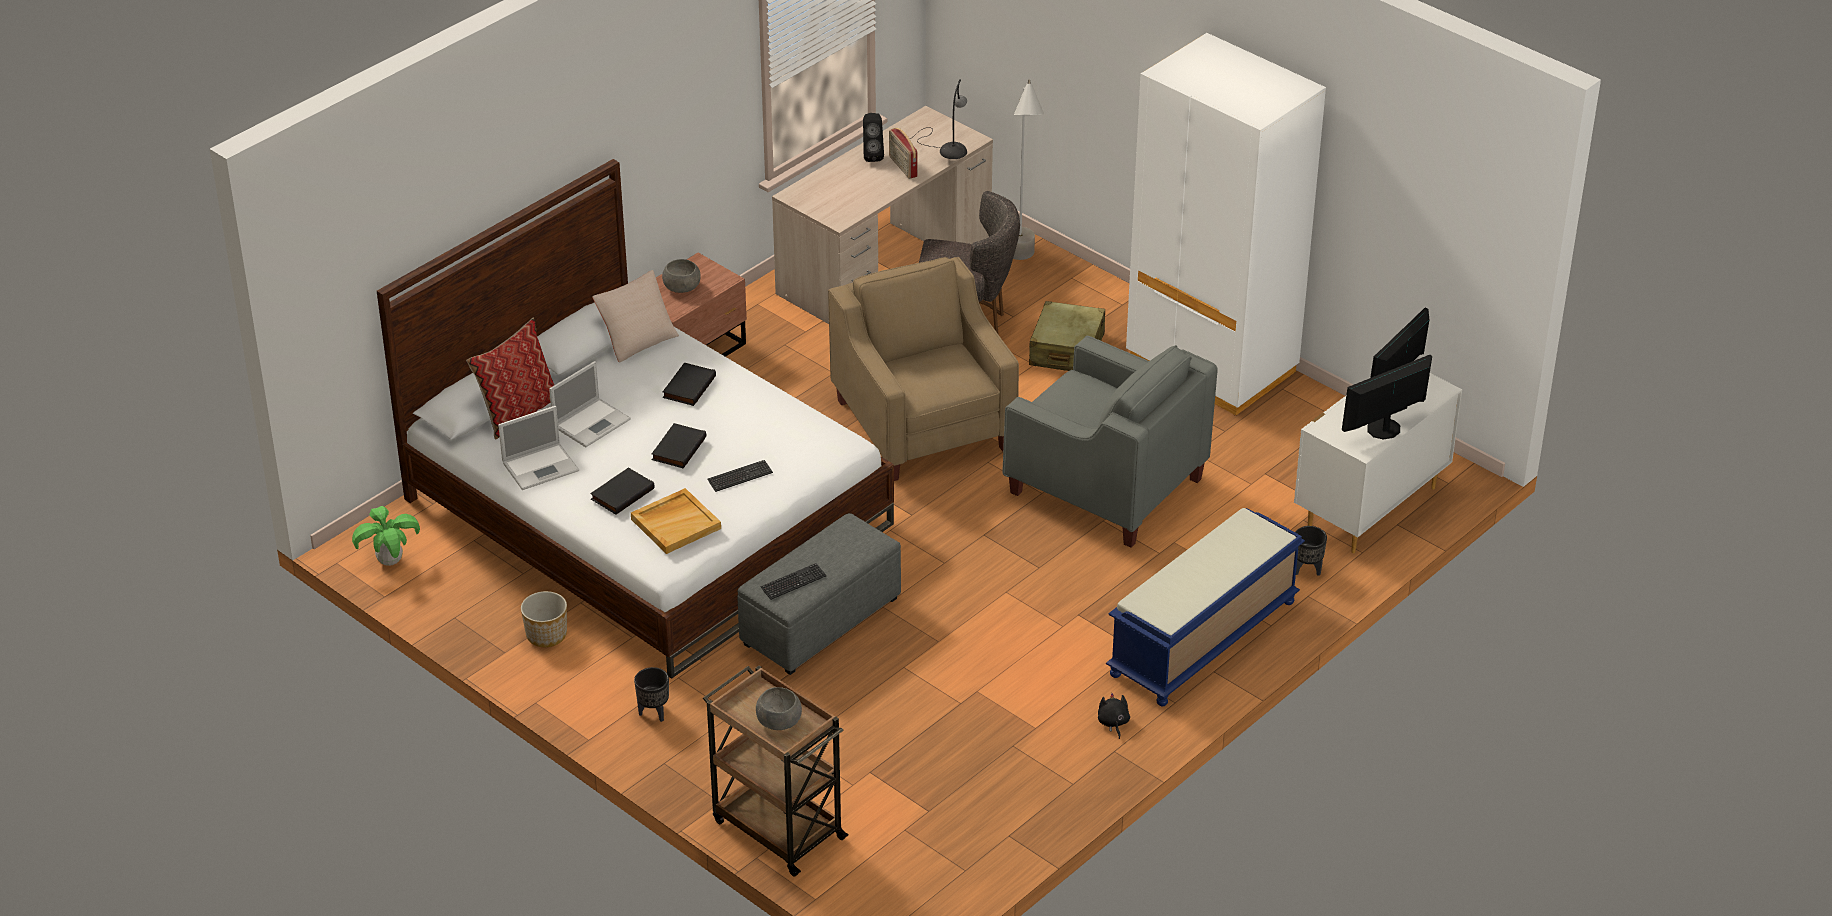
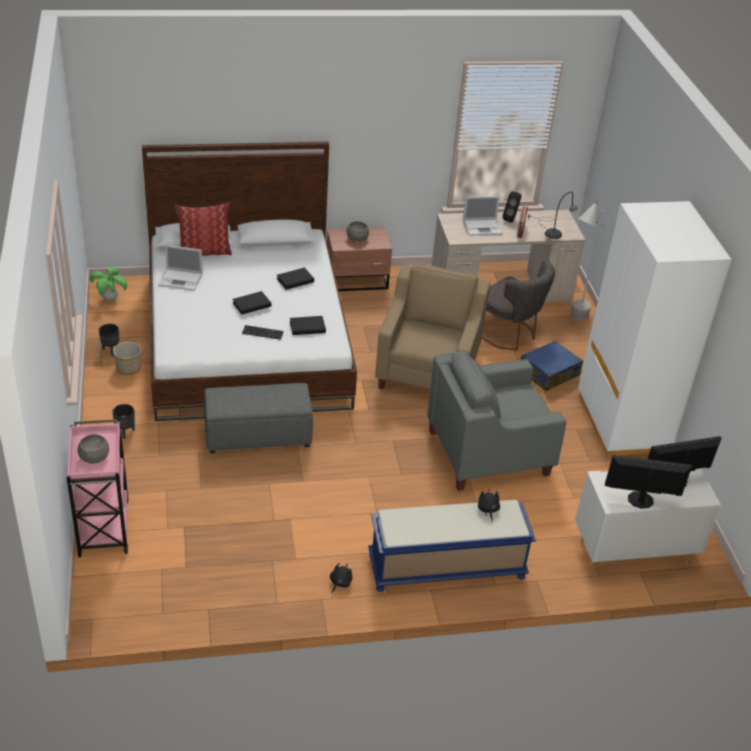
camera: 35 degrees right, 0 degrees up
laptop [549,361,631,447] -> laptop moved to [463,196,503,236]
black book [590,467,655,515] -> black book moved to [290,316,326,335]
beige pillow [592,270,679,363] -> none
beige tray [631,488,721,554] -> none
brown cart [703,666,849,877] -> pink cart [66,419,129,557]
keyboard [761,563,826,600] -> none
grey armchair [1002,336,1218,548] -> grey armchair turned 90 degrees clockwise [427,350,567,491]
beige suitcase [1029,301,1105,371] -> blue suitcase [521,341,583,391]
black planter [1295,526,1327,576] -> black planter moved to [99,324,119,356]
none -> black plush toy [478,489,500,522]

